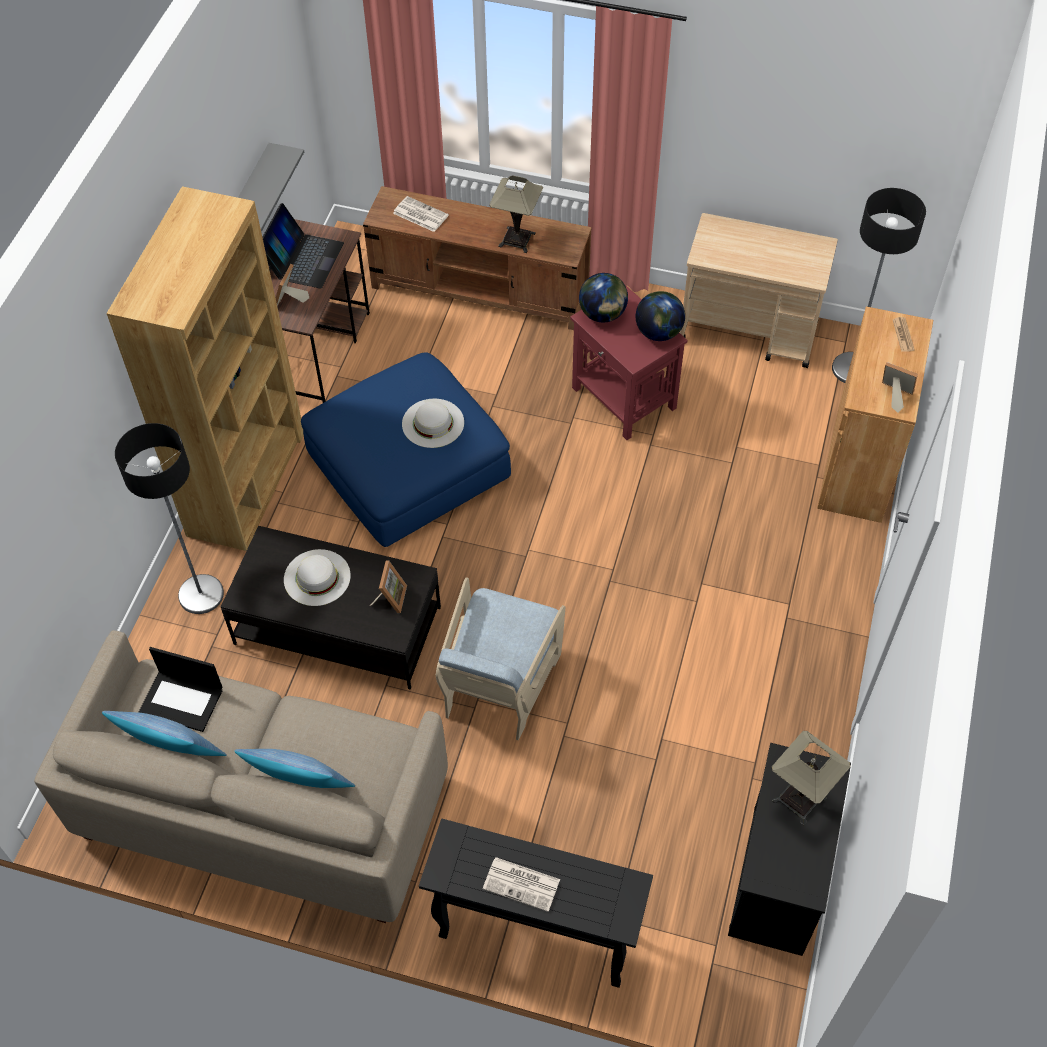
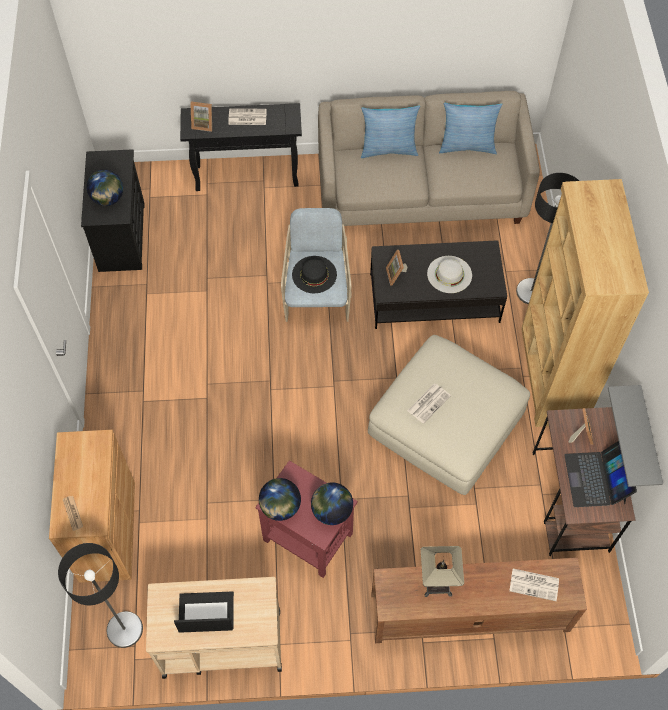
camera: 160 degrees right, 5 degrees up
laptop [139,647,223,732] -> laptop moved to [174,591,234,633]
blue ottoman [301,352,511,547] -> beige ottoman [368,335,530,495]
white hat [402,399,464,448] -> newspaper [407,384,451,424]
table lamp [772,731,851,825] -> globe [87,169,123,206]
picture frame [882,362,918,413] -> picture frame moved to [190,102,212,132]
none -> black hat [292,256,337,293]

